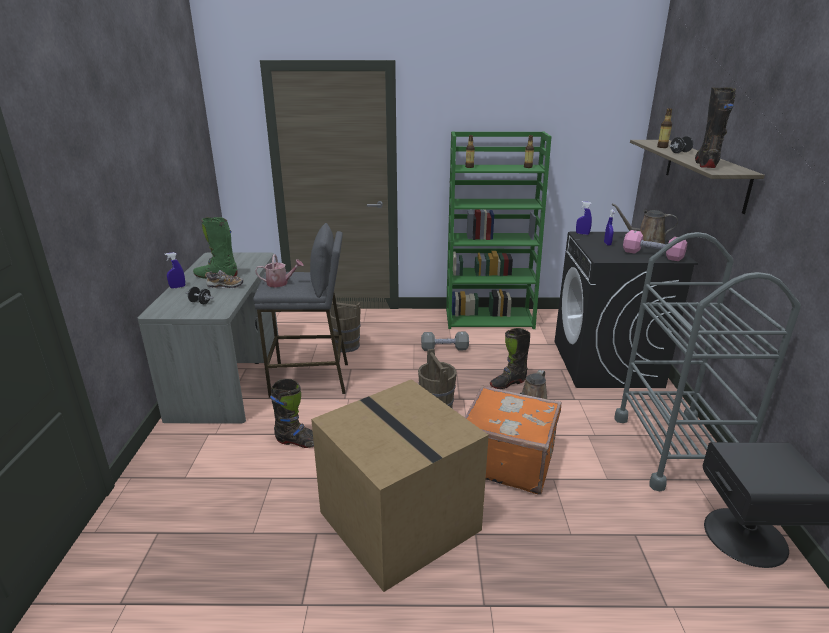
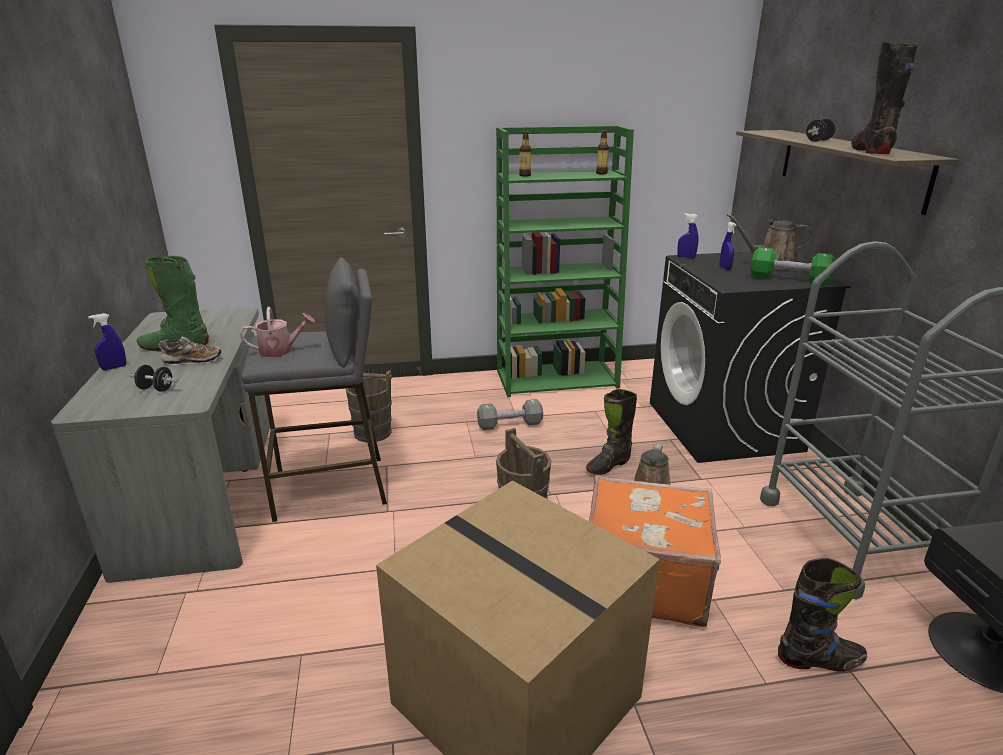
camera: 10 degrees left, 0 degrees up
black boot [270,379,314,448] -> black boot moved to [778,558,867,672]
pink dumbbell [623,230,687,261] -> green dumbbell [750,247,836,285]
bottle [657,108,672,148] -> none

